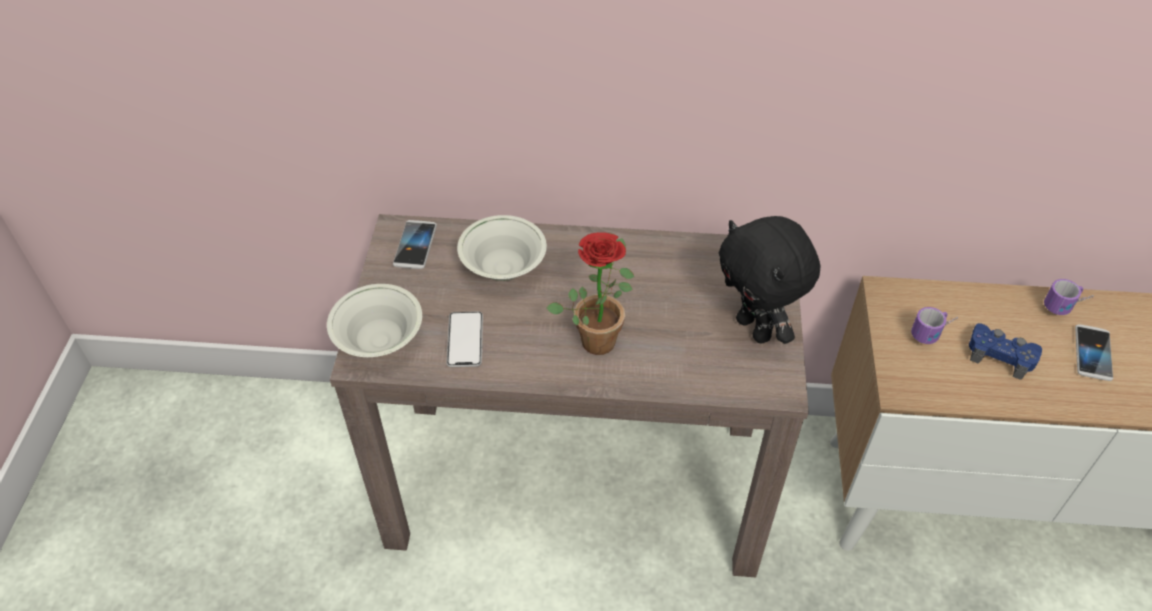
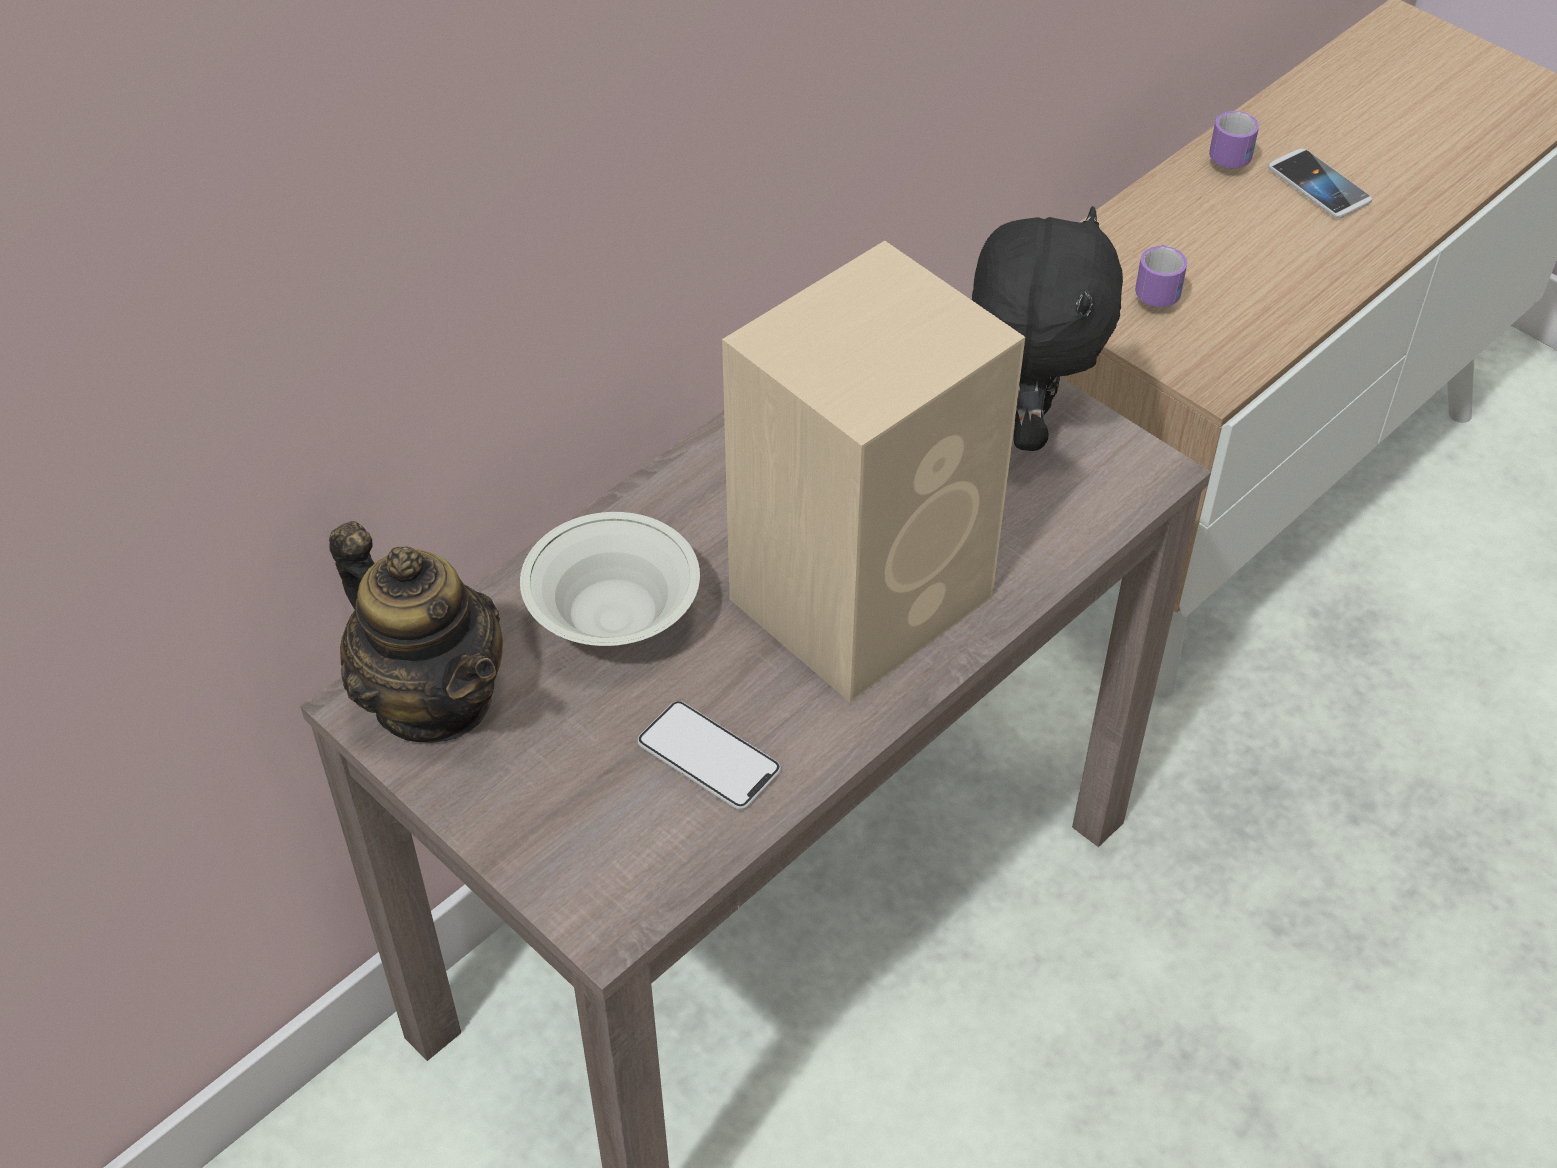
camera: 50 degrees left, 0 degrees up
white bowl [327,284,422,357] -> none
phone [393,220,437,269] -> teapot [329,521,503,743]
potted plant [546,232,634,355] -> beige speaker [722,241,1025,702]
black plush toy [718,216,820,344] -> black plush toy turned 90 degrees counterclockwise [972,206,1123,451]
blue game controller [969,323,1042,380] -> none

